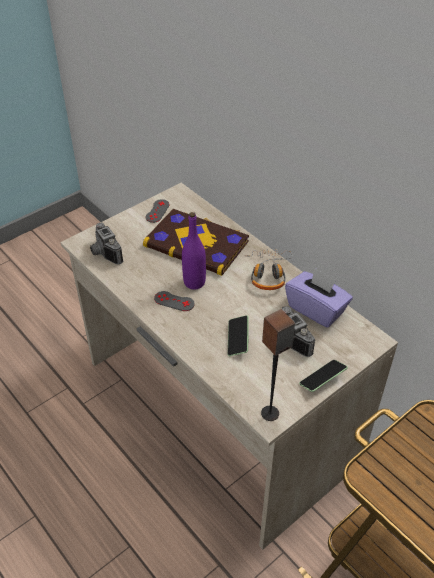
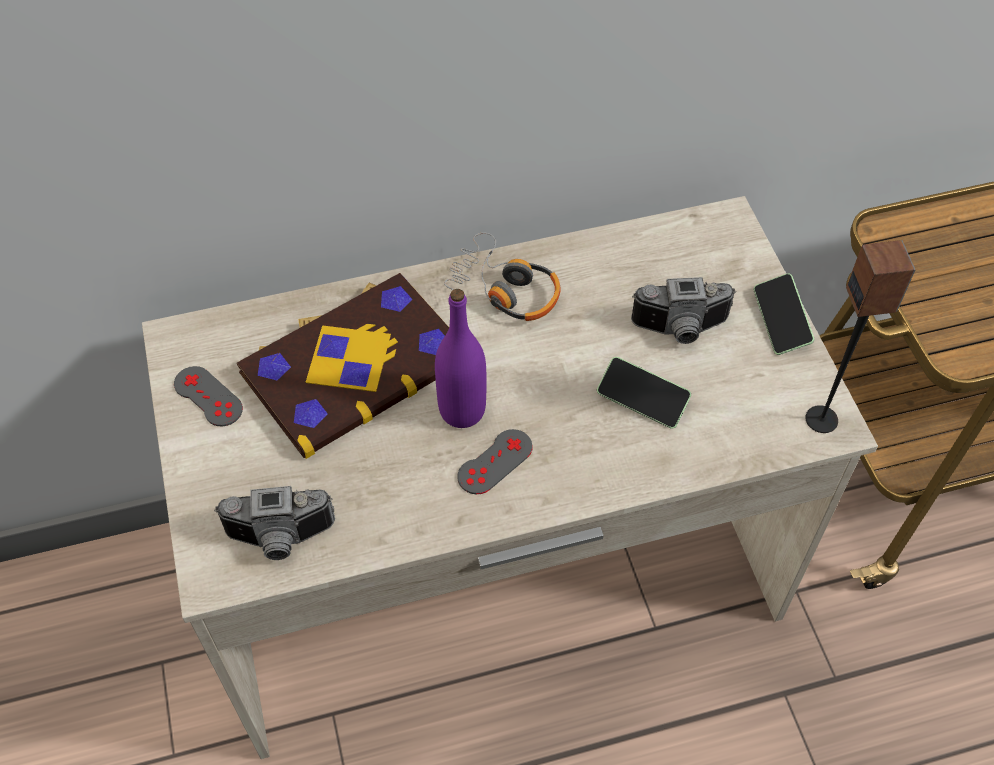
camera: 65 degrees left, 10 degrees up
purple tissue box [285,268,353,328] -> none

